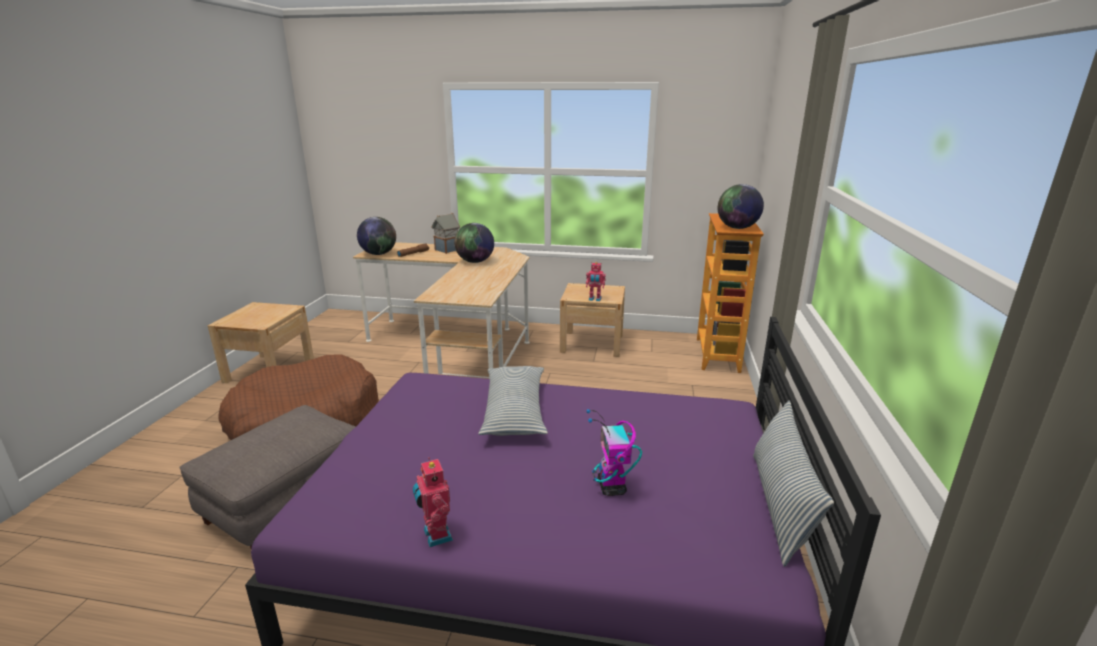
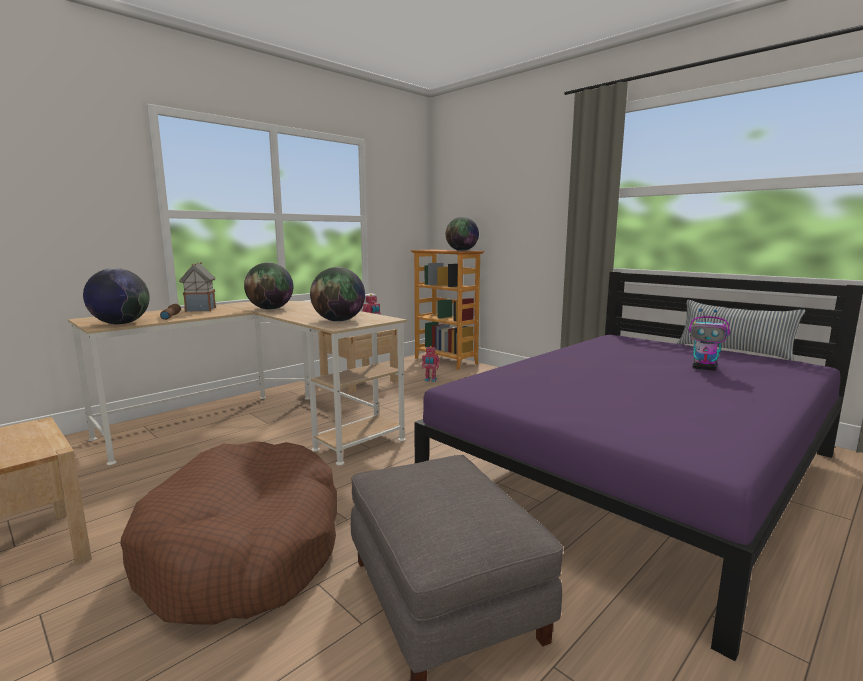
camera: 55 degrees left, 10 degrees down
toy robot [413,457,453,547] -> toy robot moved to [422,346,440,382]
pillow [478,366,548,436] -> none
none -> globe [310,267,365,322]

